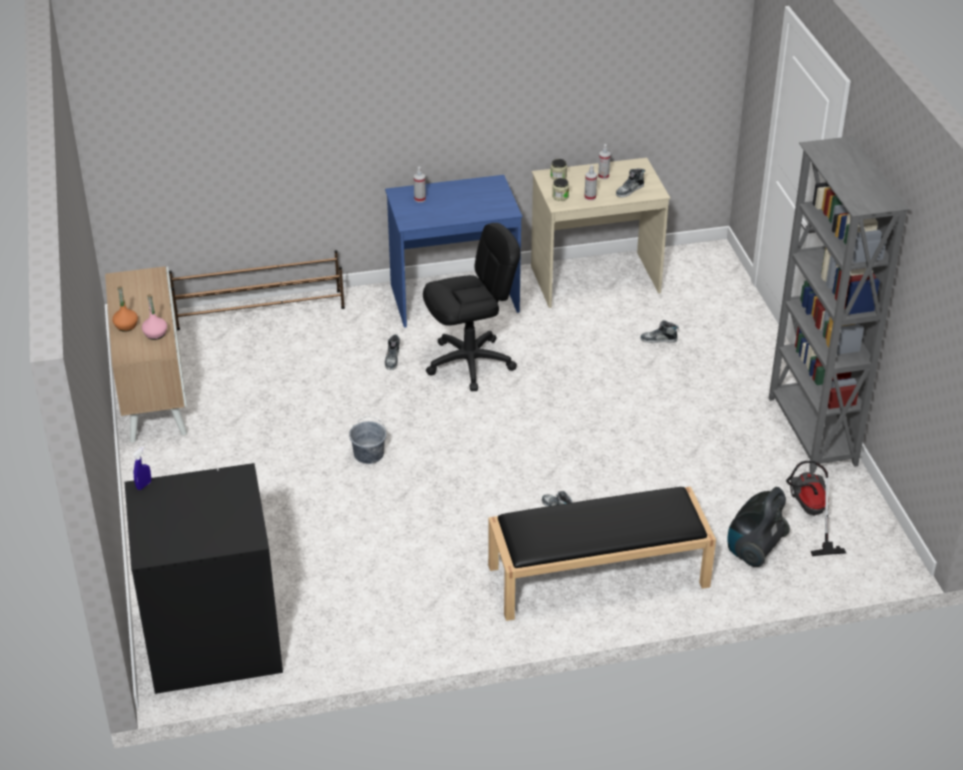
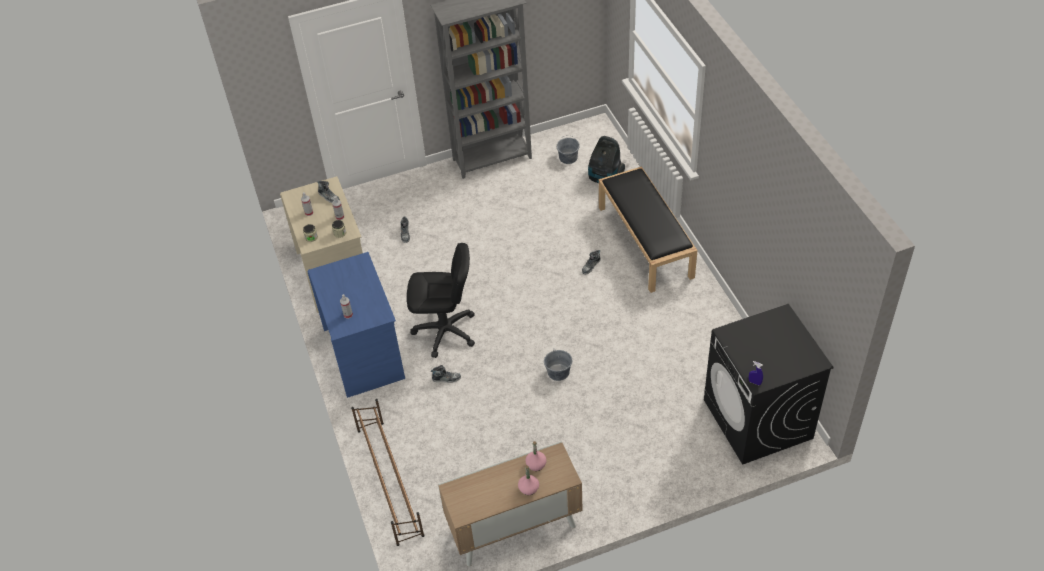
camera: 95 degrees left, 10 degrees up
orange bottle [112,286,138,332] -> pink bottle [518,465,539,495]
black office chair [423,223,520,391] -> black office chair turned 120 degrees clockwise [407,243,475,358]
vacuum cleaner [786,461,846,556] -> grey bucket [557,135,580,164]

